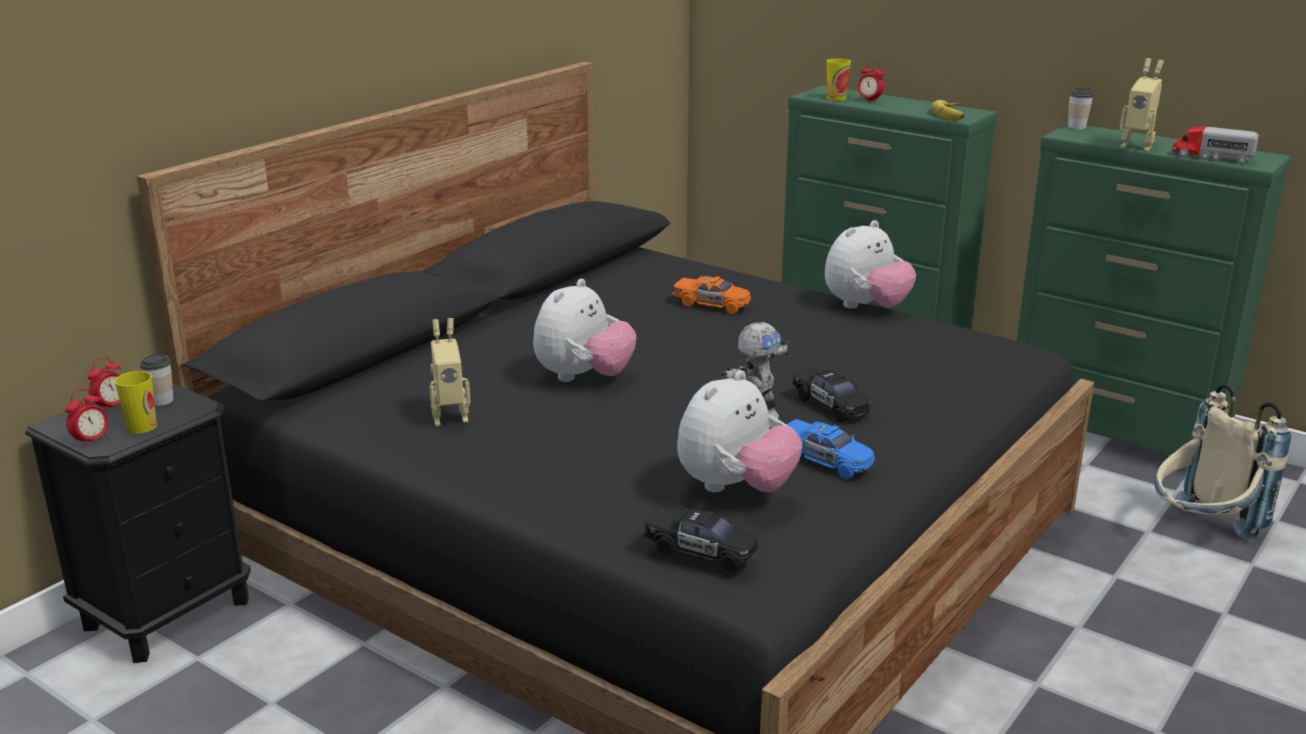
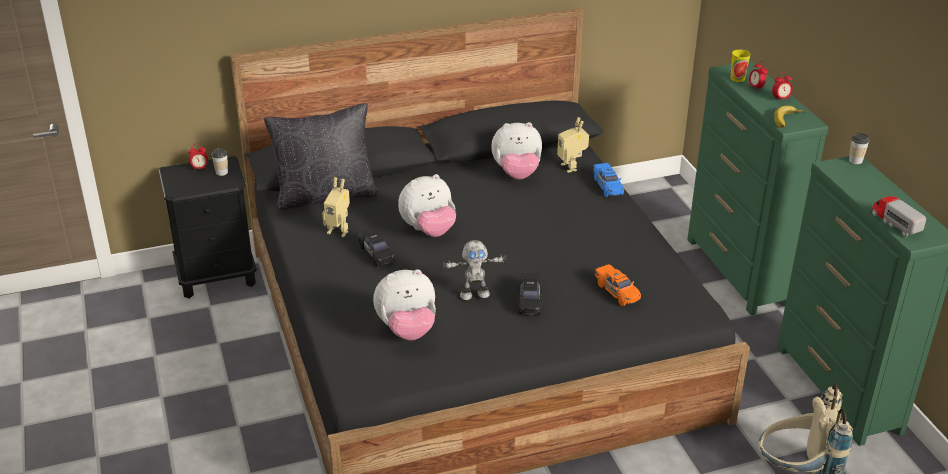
camera: 35 degrees right, 10 degrees up
alarm clock [65,389,109,448] -> alarm clock moved to [772,72,793,102]
cup [114,371,157,434] -> none
black toy car [644,507,759,572] -> black toy car moved to [357,227,395,267]
orange toy car [673,276,751,314] -> orange toy car moved to [595,264,641,306]
blue toy car [786,419,875,479] -> blue toy car moved to [593,163,624,197]
plush toy [825,220,916,309] -> plush toy moved to [491,122,542,179]
toy robot [1120,58,1164,151] -> toy robot moved to [557,117,589,173]
none -> black pillow [264,103,378,212]

